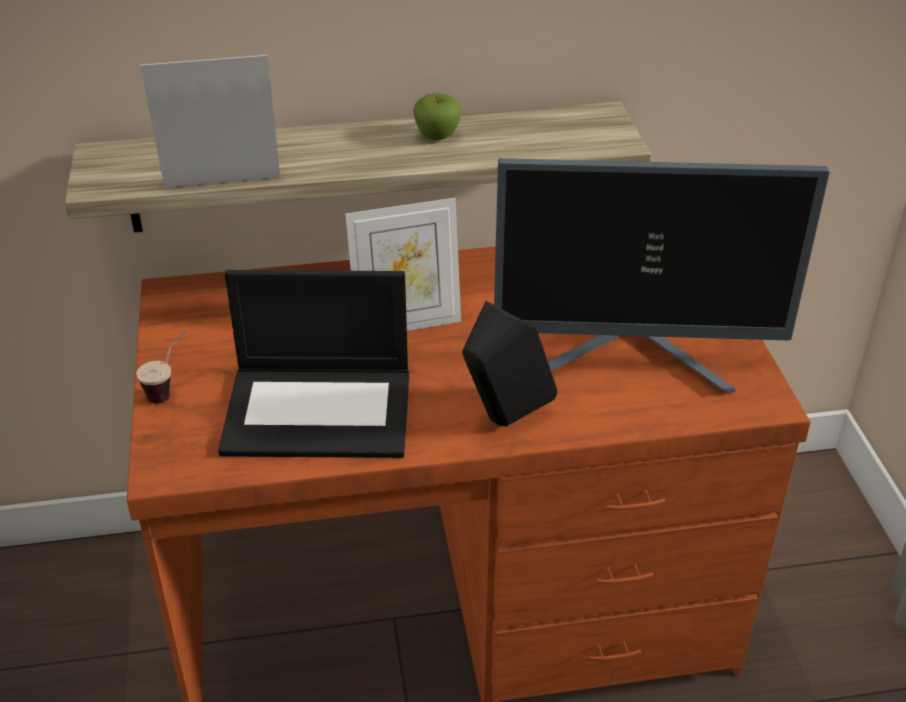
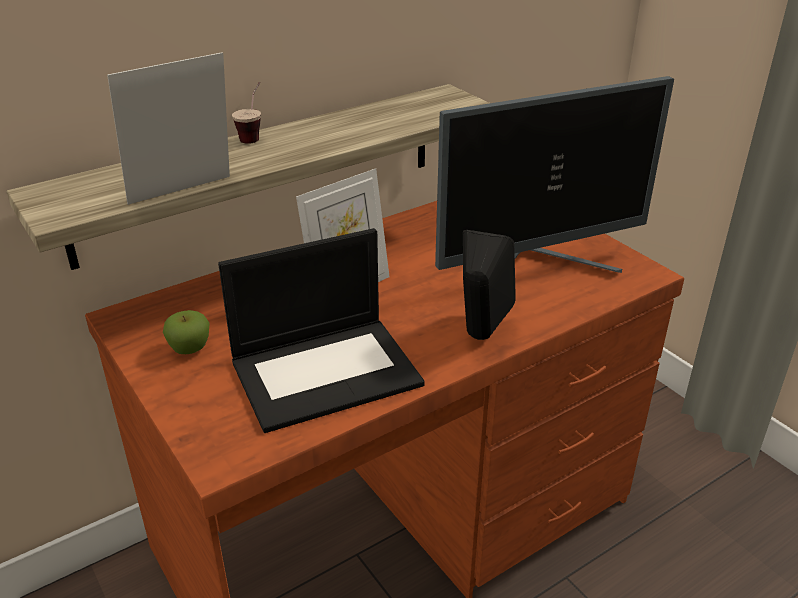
camera: 25 degrees left, 5 degrees down
cup [136,331,186,404] -> cup moved to [232,82,261,144]
apple [413,94,462,140] -> apple moved to [163,310,210,354]

